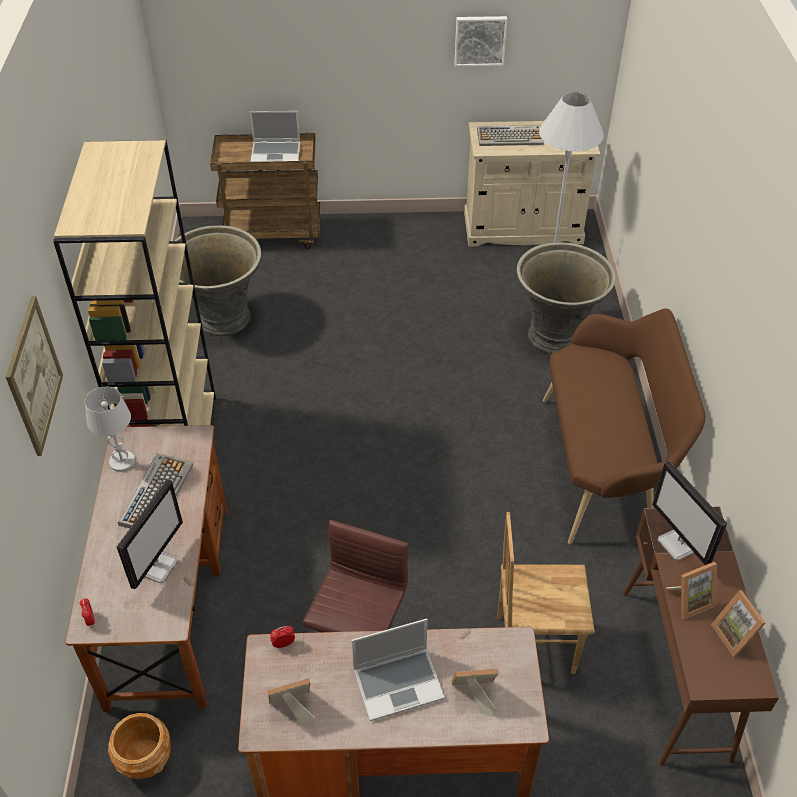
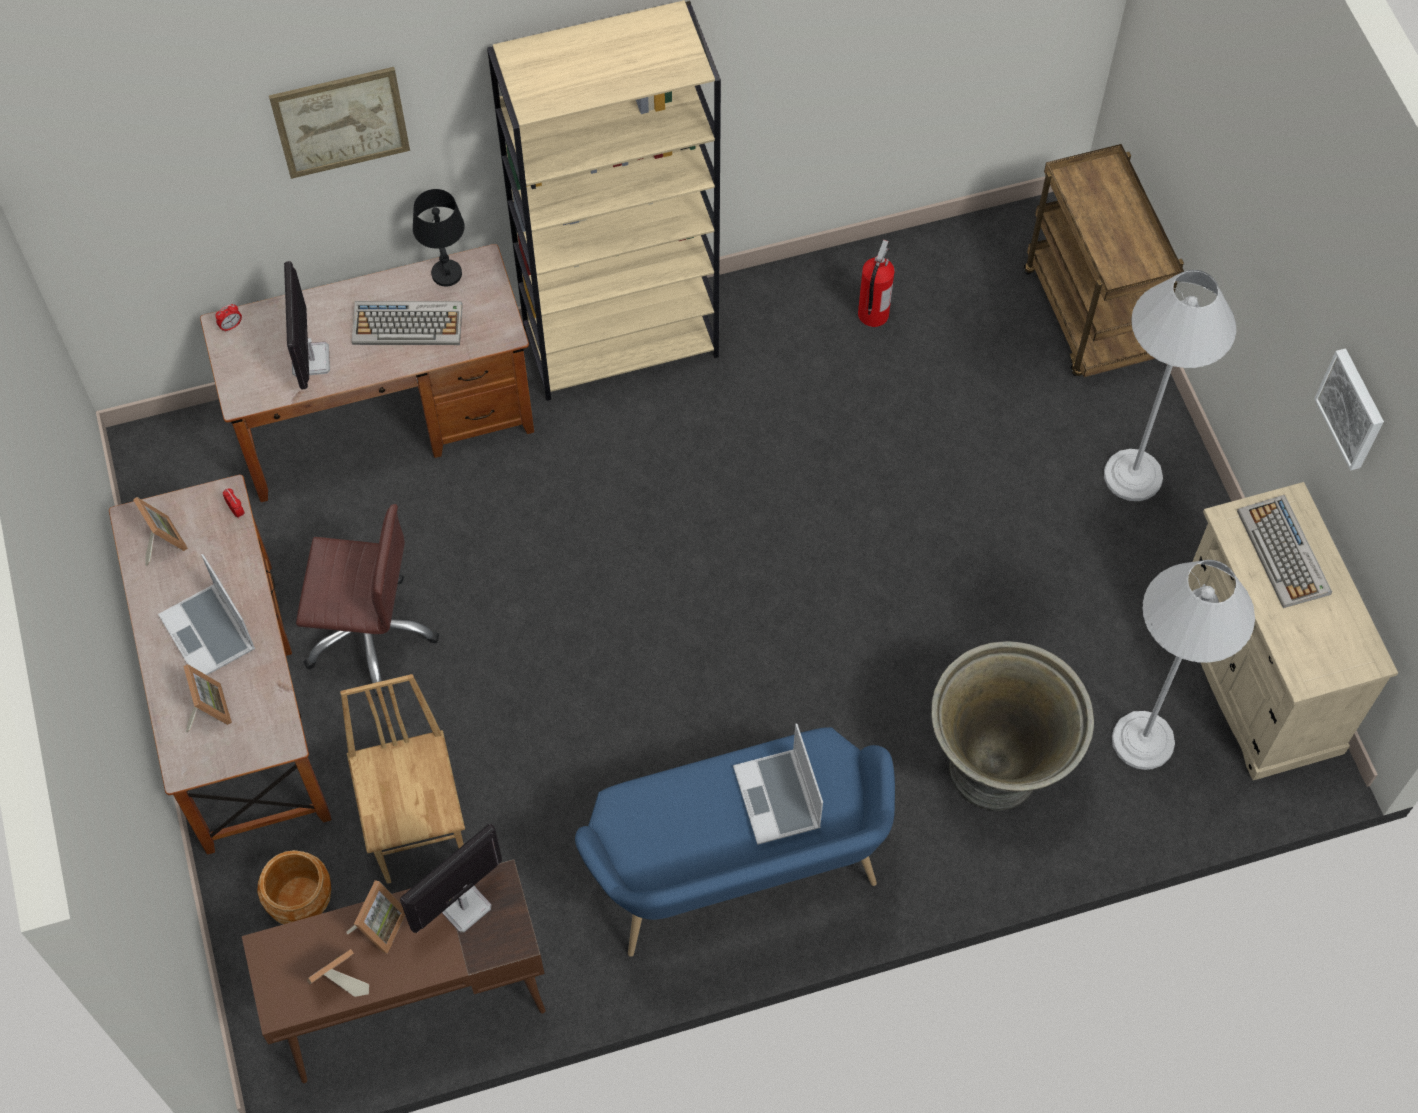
camera: 75 degrees right, 15 degrees up
white table lamp [85,387,135,472] -> black table lamp [413,189,464,286]
brown planter [108,713,171,779] -> brown planter moved to [257,850,331,924]
monitor [116,479,183,589] -> monitor turned 75 degrees clockwise [284,261,330,389]
grey planter [174,225,261,336] -> fire extinguisher [858,240,895,327]
laptop [250,111,300,162] -> laptop moved to [733,724,823,845]
brown bench [543,308,705,544] -> blue bench [575,727,895,957]
picture frame [666,562,717,620] -> picture frame turned 120 degrees counterclockwise [347,880,406,954]
none -> white floor lamp [1104,270,1236,501]

